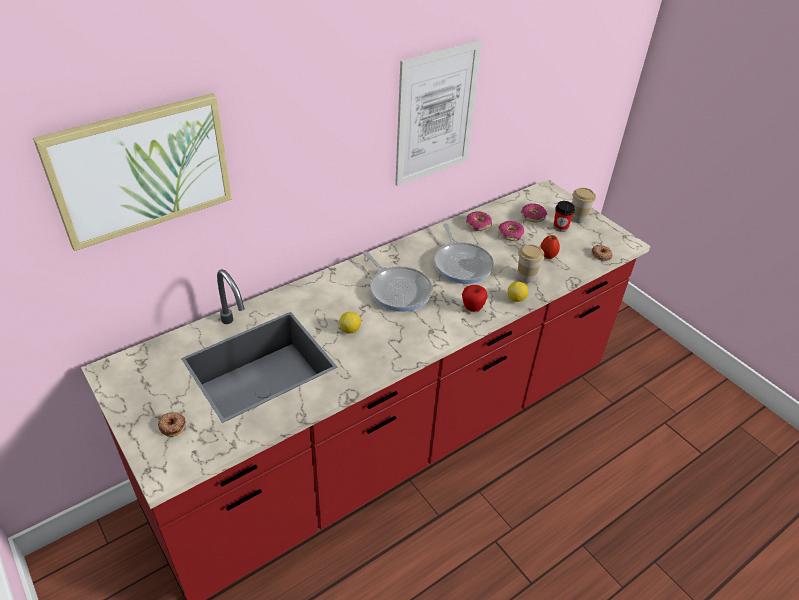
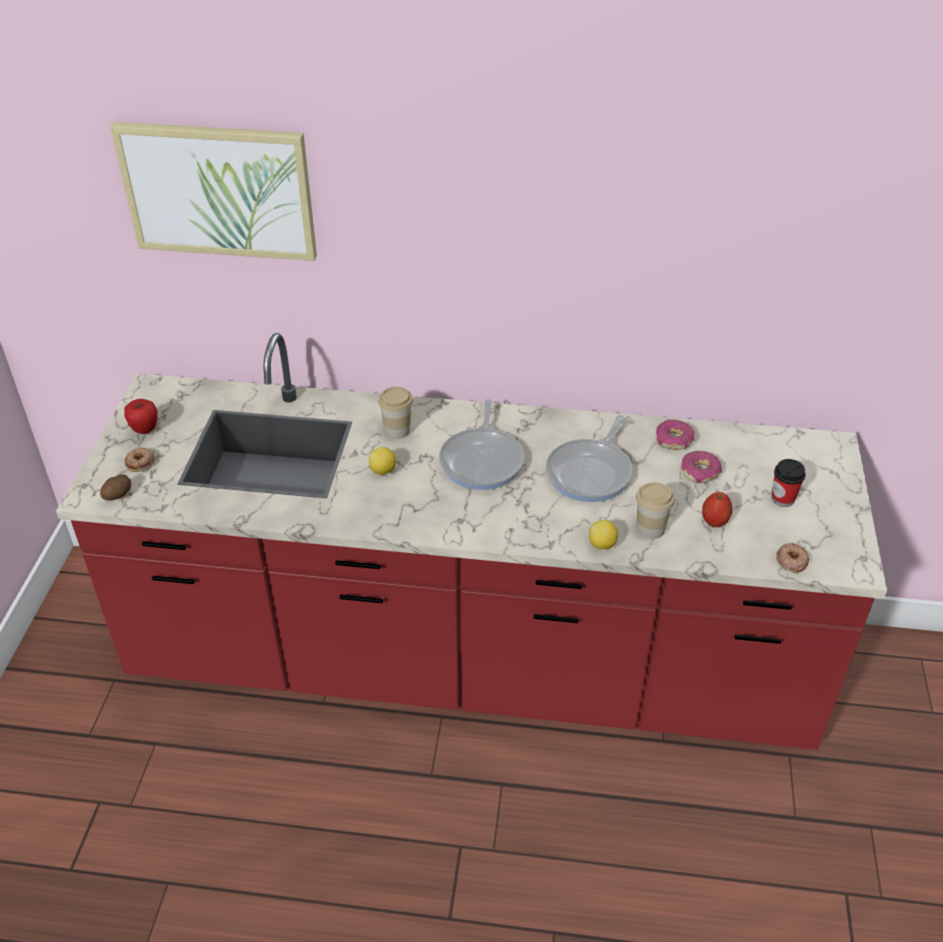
camera: 45 degrees right, 0 degrees up
picture [395,40,482,186] -> none
apple [462,285,488,312] -> apple moved to [124,399,158,434]
donut [521,203,547,223] -> none
cup [571,188,596,223] -> cup moved to [378,387,413,439]
none -> potato [100,474,131,501]

